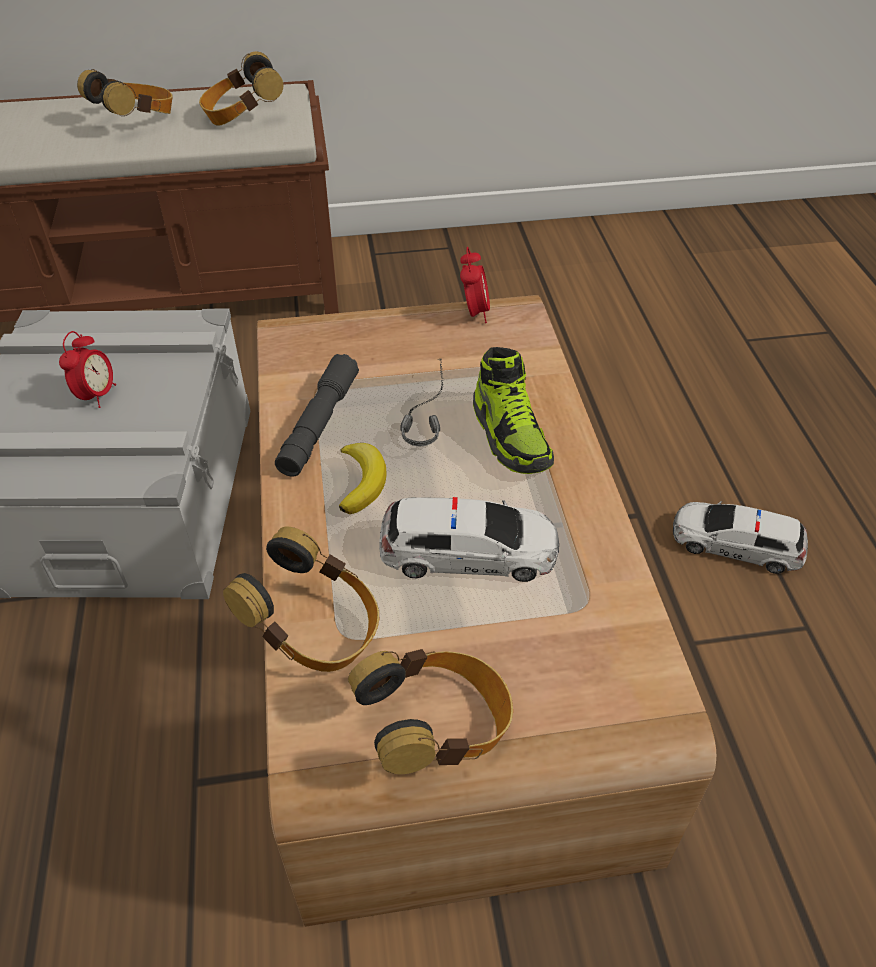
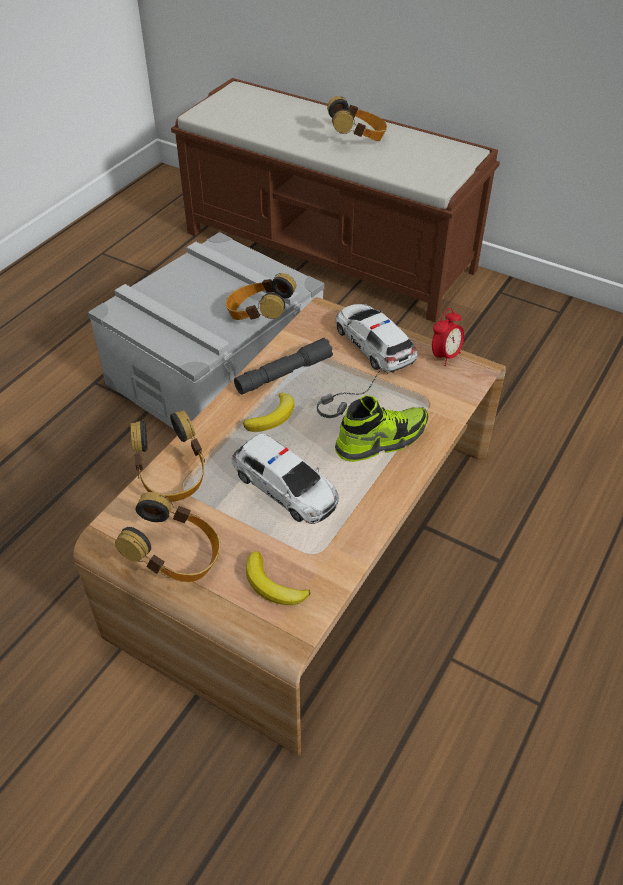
camera: 40 degrees right, 0 degrees up
alarm clock [59,331,116,408] -> none
headphones [199,52,283,126] -> headphones moved to [226,273,296,320]
shoe [473,347,554,474] -> shoe turned 135 degrees counterclockwise [335,395,428,462]
toy car [673,501,808,574] -> toy car moved to [336,304,418,372]
none -> banana [246,551,310,605]

